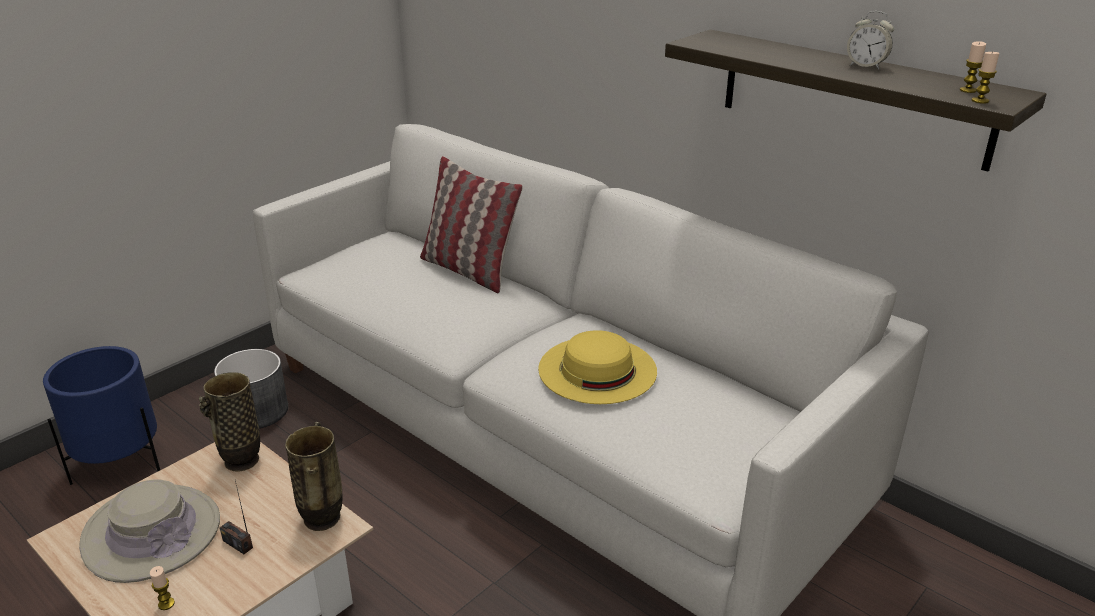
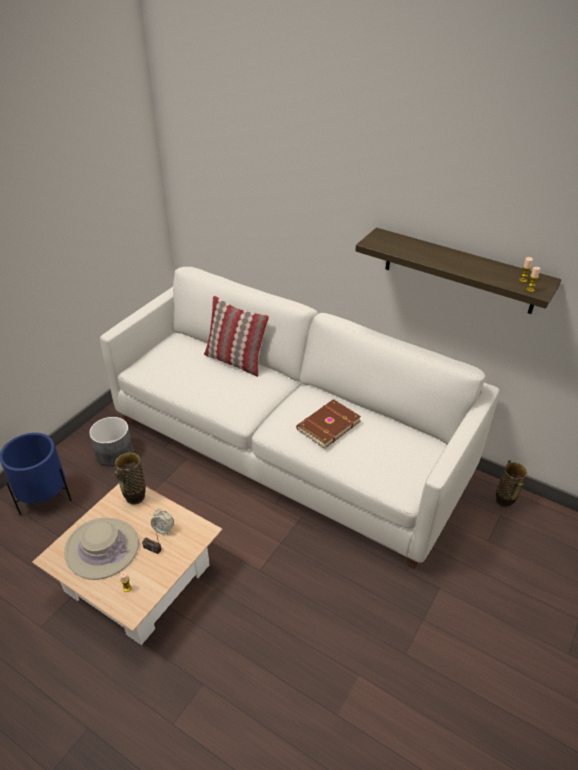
camera: 10 degrees left, 10 degrees up
vase [285,422,342,531] -> vase moved to [495,460,527,508]
yellow hat [538,330,657,404] -> brown book [296,399,361,449]
alarm clock [847,11,894,70] -> alarm clock moved to [151,509,174,534]

